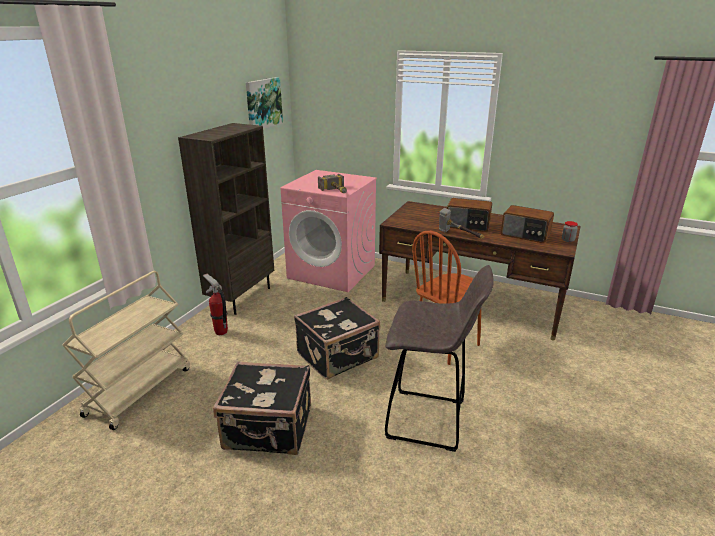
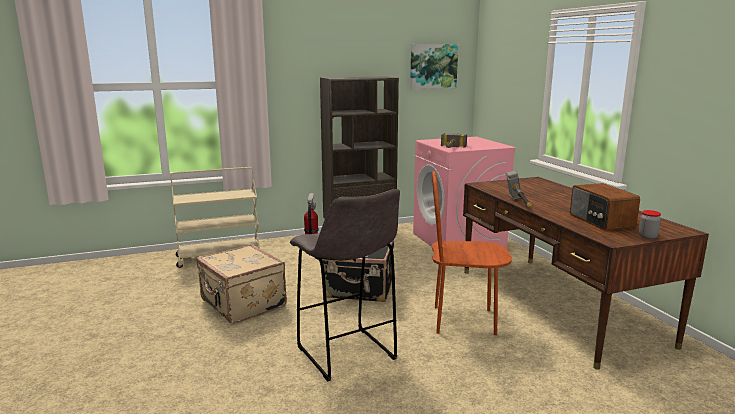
camera: 45 degrees right, 10 degrees down
black suitcase [213,361,311,455] -> beige suitcase [197,244,287,324]
radio [447,198,492,232] -> none

